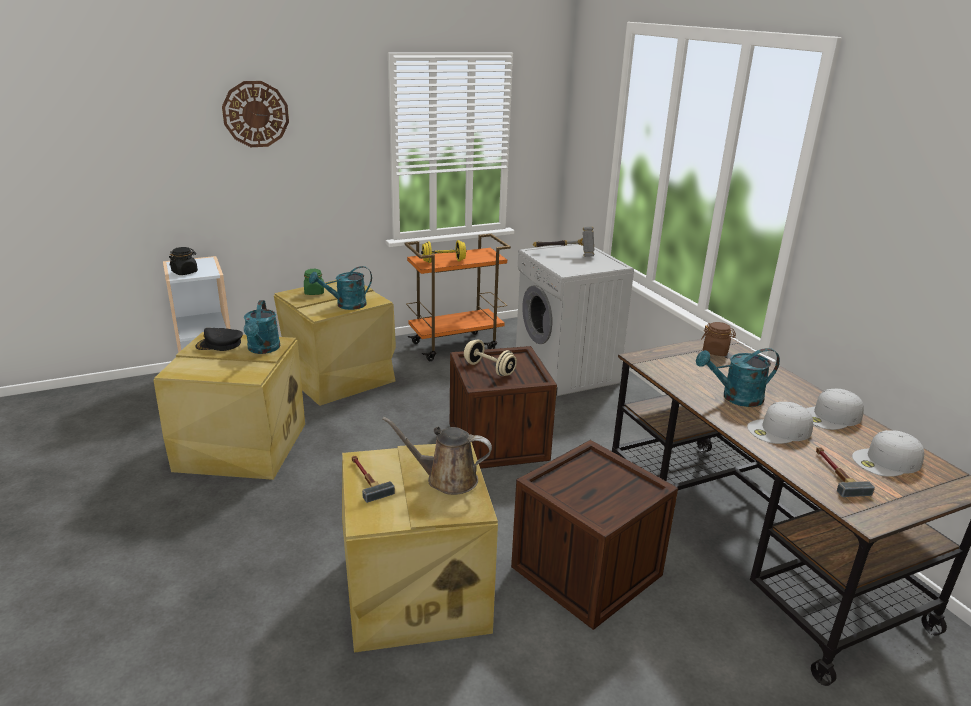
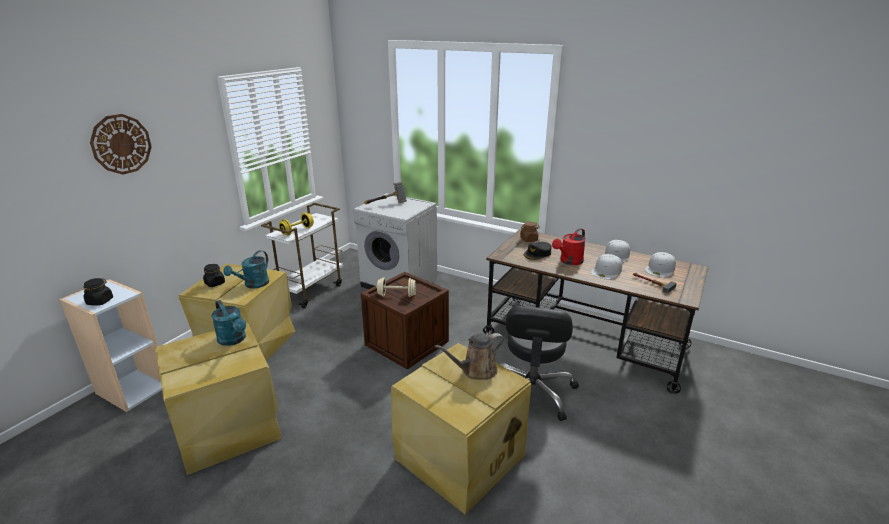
camera: 35 degrees left, 0 degrees up
black cap [195,328,243,351] -> black cap moved to [524,242,552,260]
green jar [304,269,324,295] -> black jar [203,264,225,287]
hammer [352,456,395,503] -> none
orange cart [405,234,511,361] -> white cart [261,203,343,308]
crate [511,440,678,630] -> black office chair [499,306,579,421]
turquoise watering can [696,348,780,407] -> red watering can [552,228,586,265]

